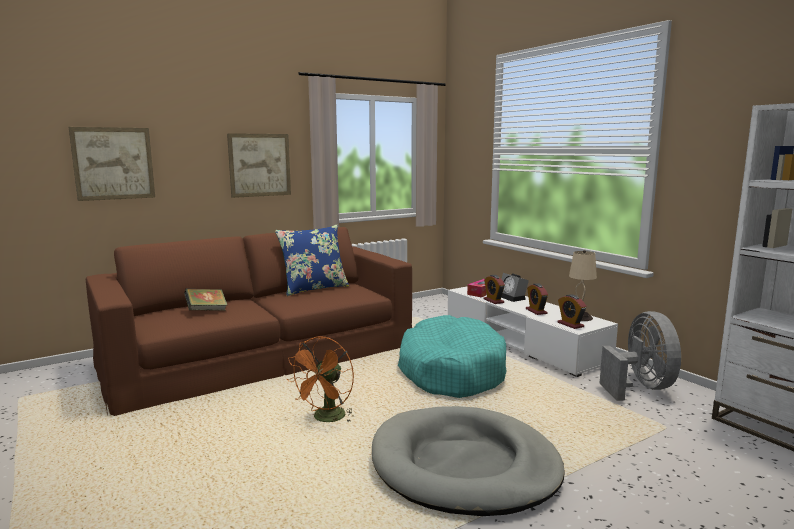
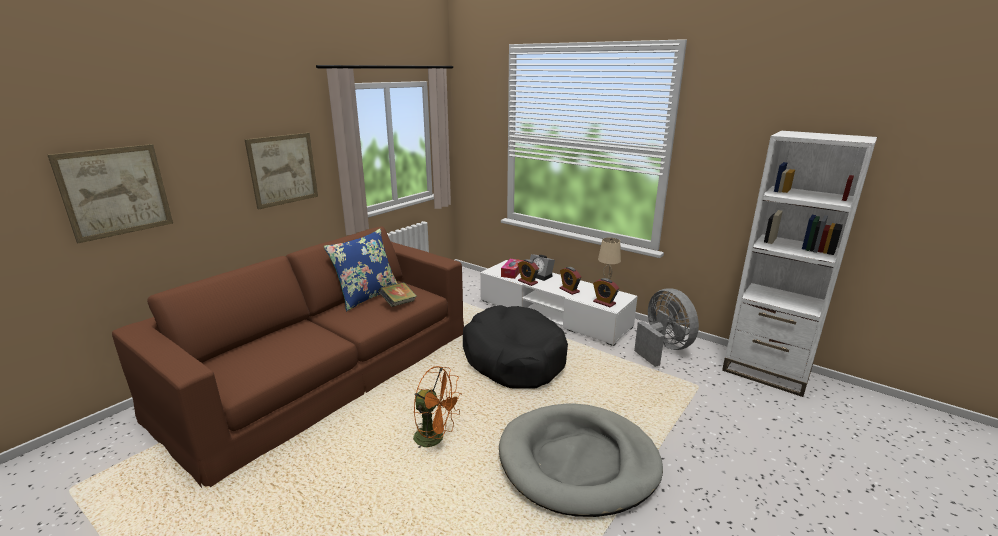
camera: 20 degrees left, 10 degrees up
book [184,289,227,311] -> book moved to [378,282,417,307]
orange fan [287,337,354,422] -> orange fan turned 75 degrees counterclockwise [413,366,462,448]
turquoise dog bed [398,315,507,398] -> black dog bed [463,305,568,389]

